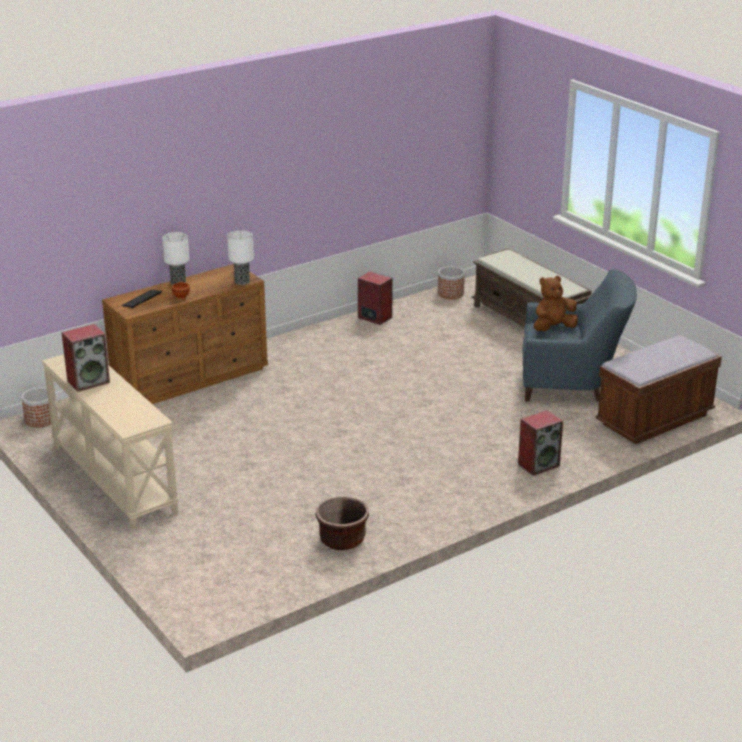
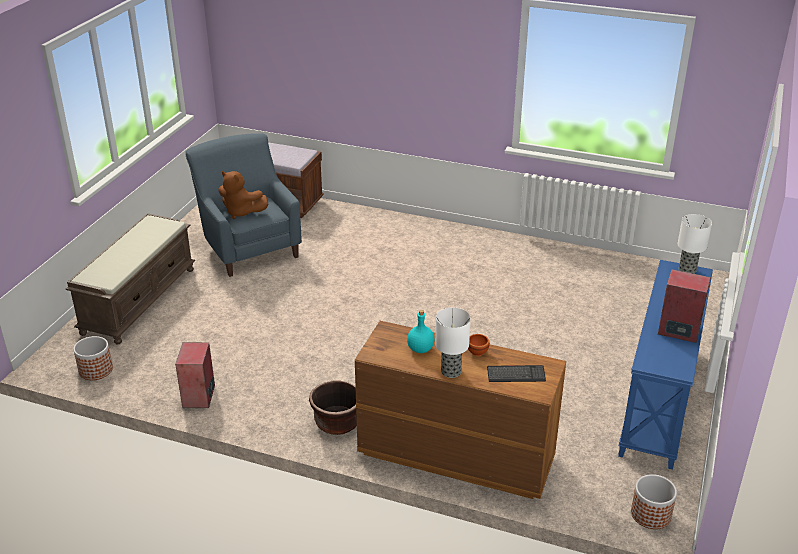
camera: 125 degrees left, 5 degrees up
beige console table [42,354,179,530] -> blue console table [618,260,713,470]
table lamp [227,230,254,285] -> table lamp moved to [678,214,712,274]
brown planter [315,497,369,550] -> brown planter moved to [309,381,357,435]
speaker [518,410,563,476] -> none
none -> turquoise bottle [407,310,435,353]

